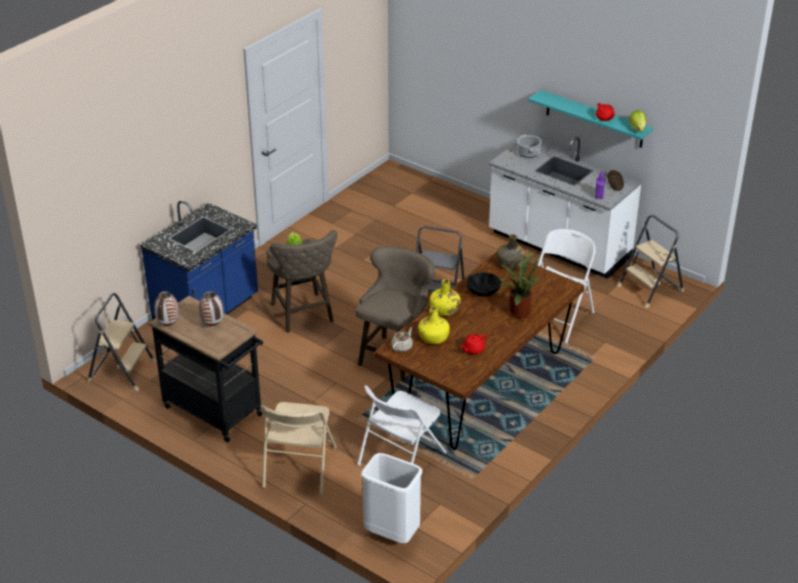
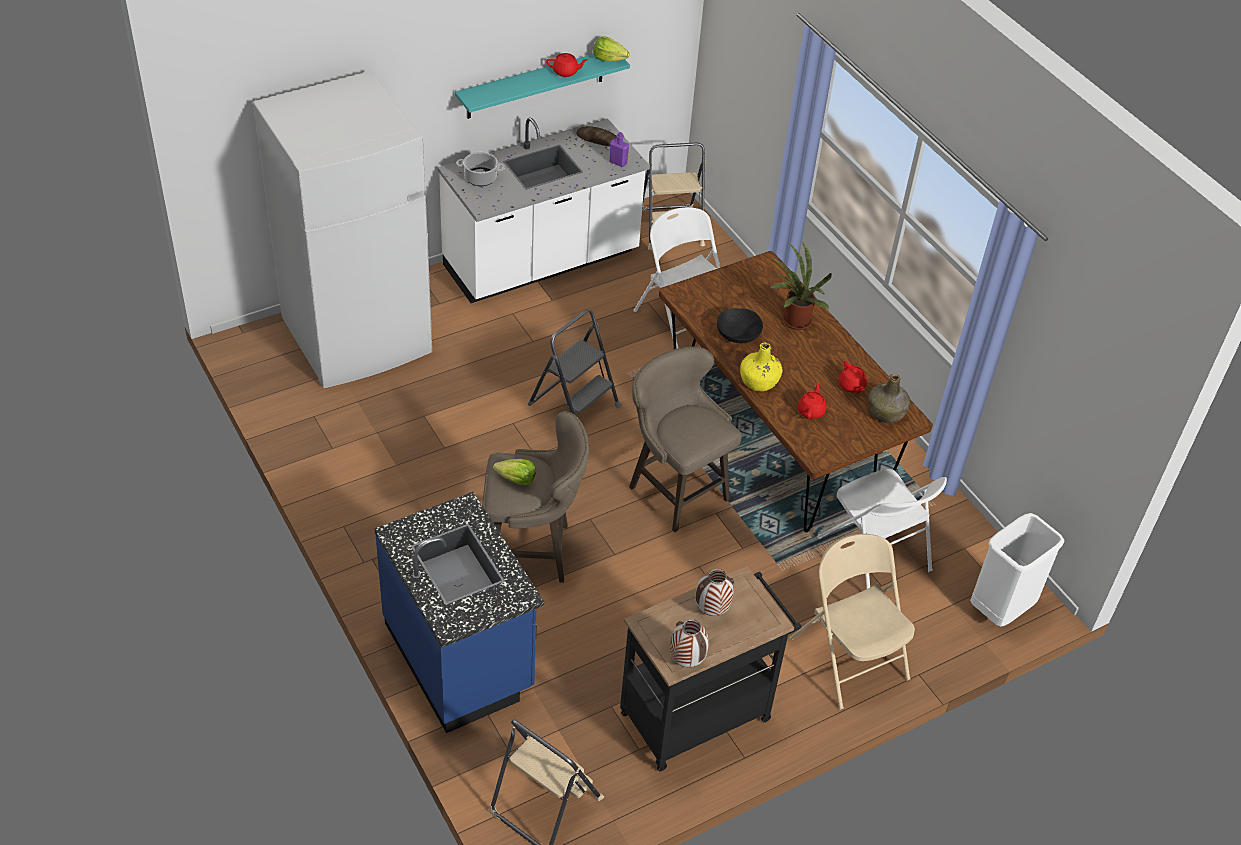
camera: 70 degrees left, 10 degrees up
beige chair [260,402,337,495] -> beige chair turned 150 degrees counterclockwise [789,534,915,710]
beige teapot [391,327,413,352] -> none
yellow bottle [418,306,450,344] -> red teapot [797,382,826,419]
green bottle [497,234,526,270] -> green bottle moved to [868,374,910,423]
none -> white fridge [253,71,432,388]

